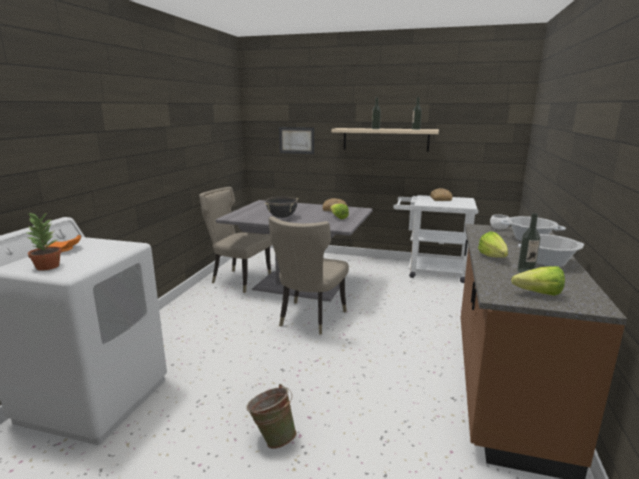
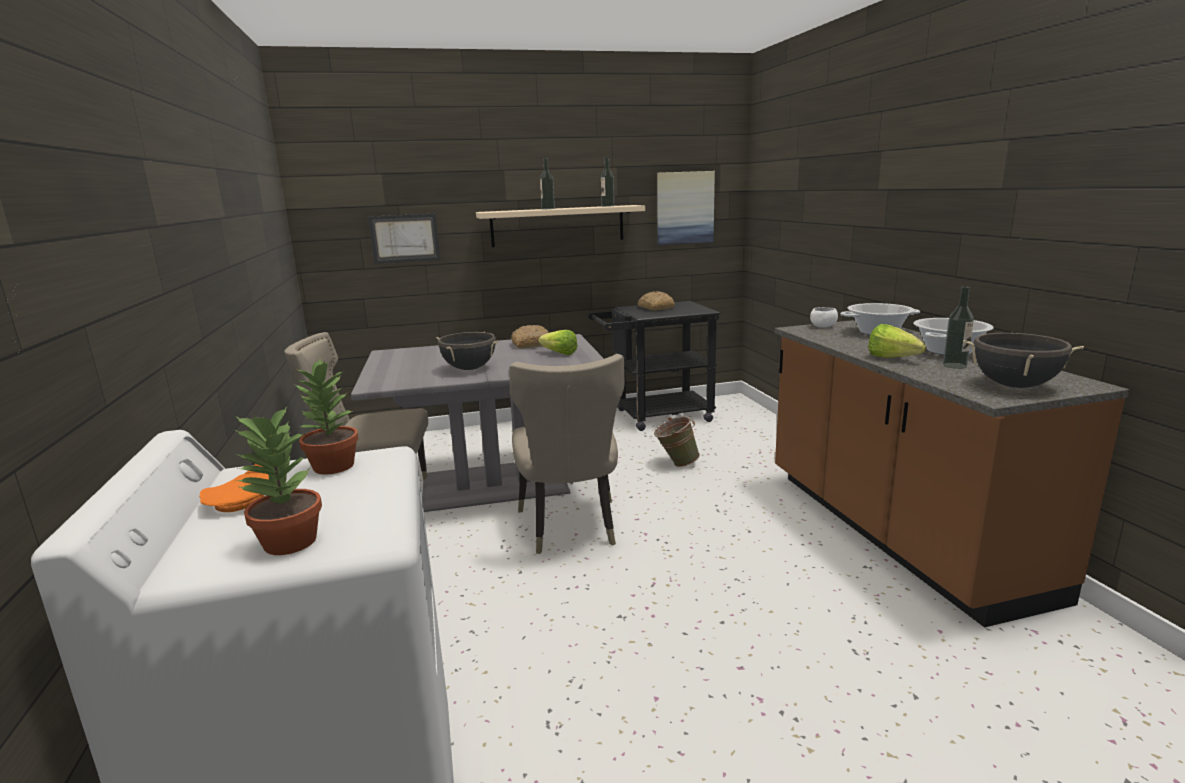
camera: 30 degrees left, 0 degrees up
green bucket [246,384,297,449] -> green bucket moved to [654,416,700,467]
white cart [393,195,478,283] -> black cart [588,301,720,431]
lettuce [511,266,565,296] -> black cooking pot [963,332,1084,388]
none -> potted plant [294,359,358,475]
none -> picture [657,171,715,246]

